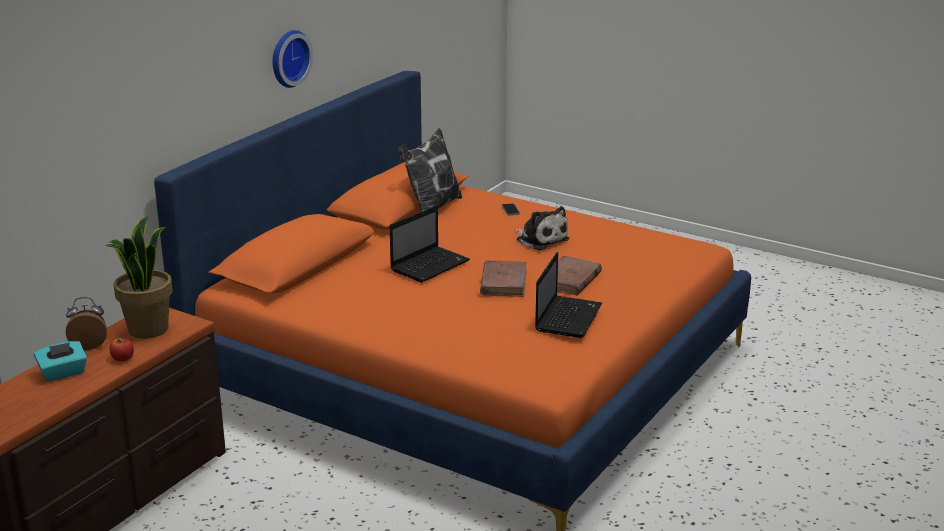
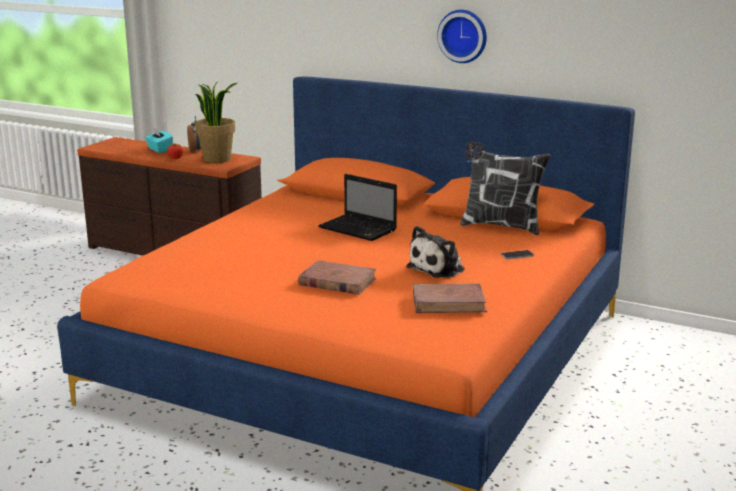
camera: 85 degrees right, 5 degrees down
brown book [480,261,527,297] -> brown book moved to [413,284,487,313]
laptop [535,252,602,338] -> none

